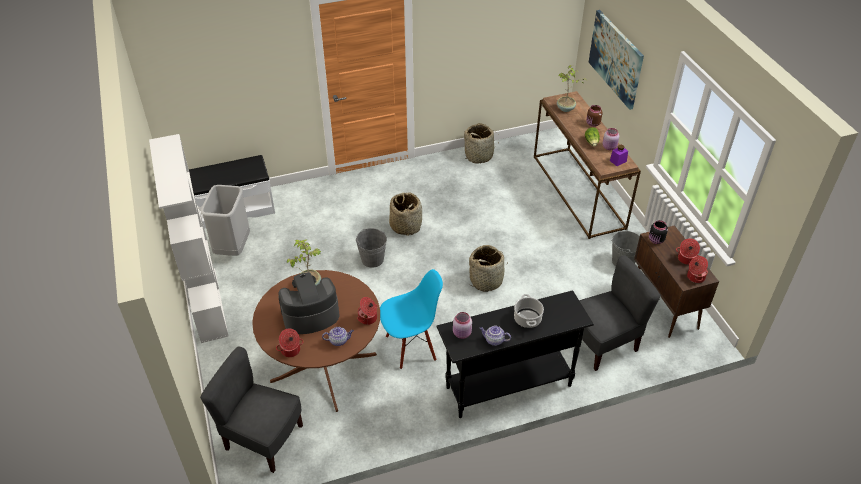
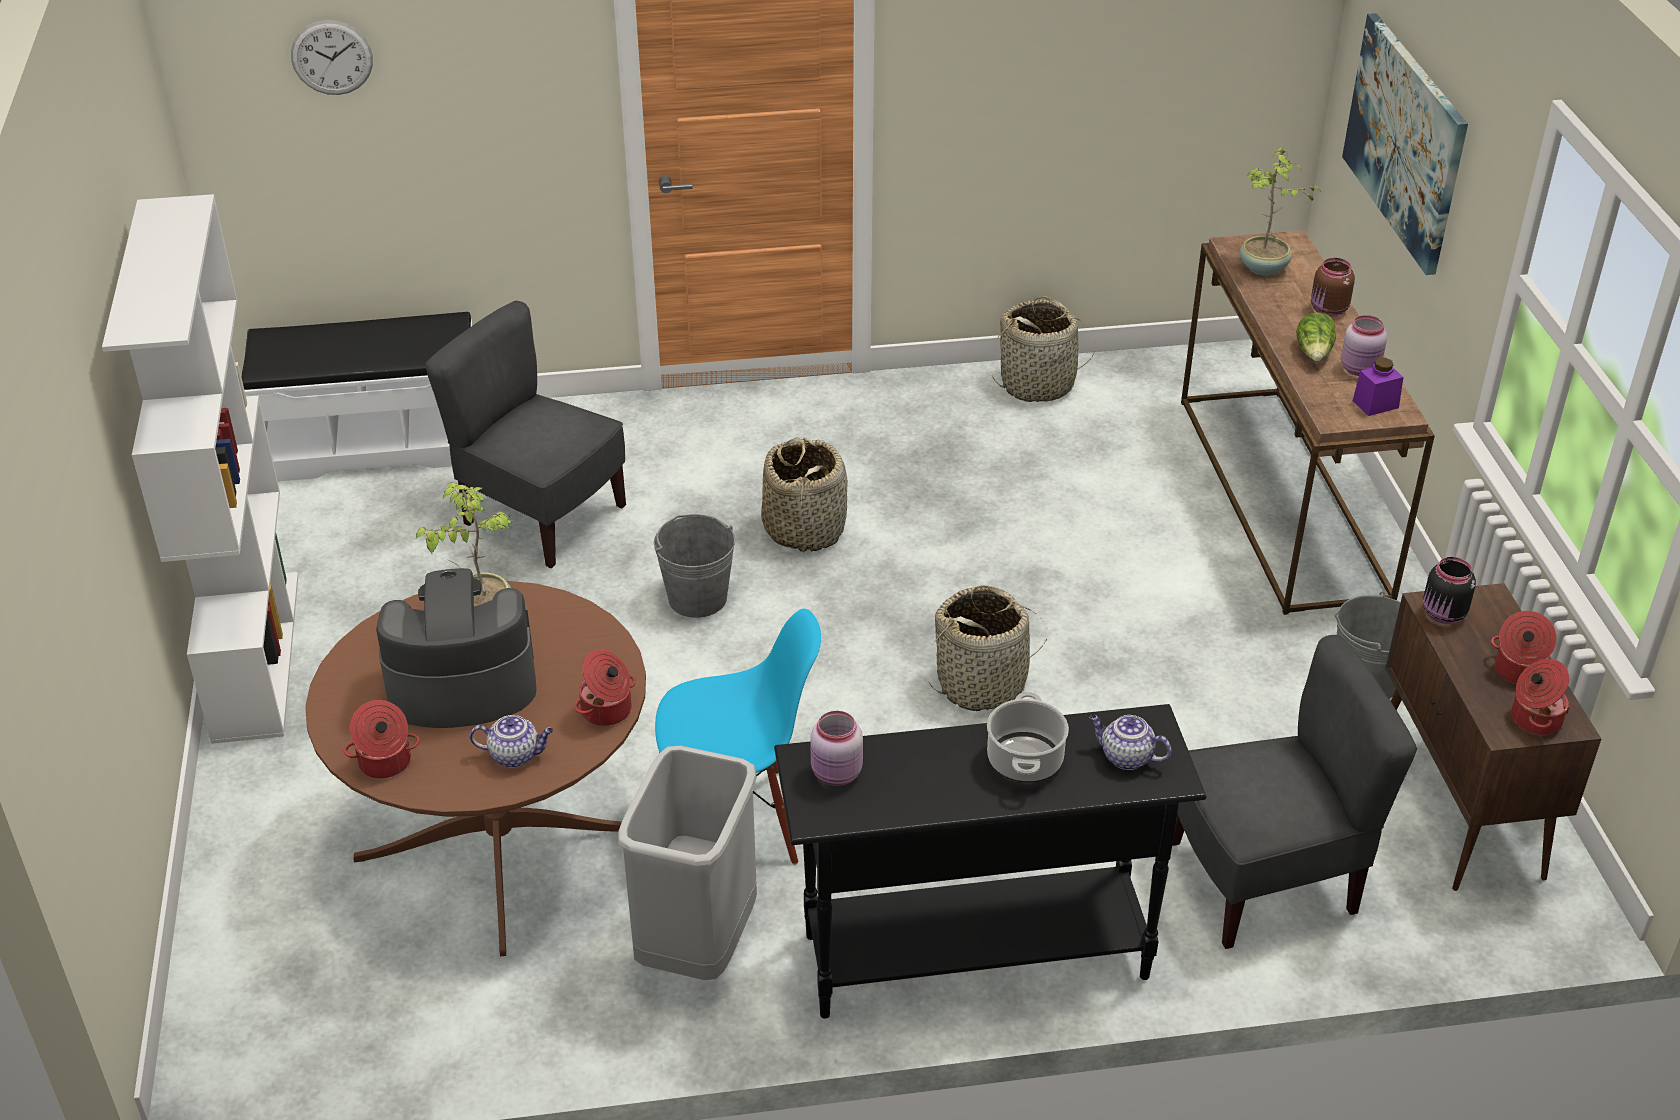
camera: 10 degrees right, 5 degrees down
grey chair [200,347,303,473] -> grey chair moved to [425,301,626,568]
grey trash can [201,185,250,256] -> grey trash can moved to [618,746,757,980]
teapot [480,326,511,346] -> teapot moved to [1089,715,1172,770]
none -> wall clock [291,20,373,95]

